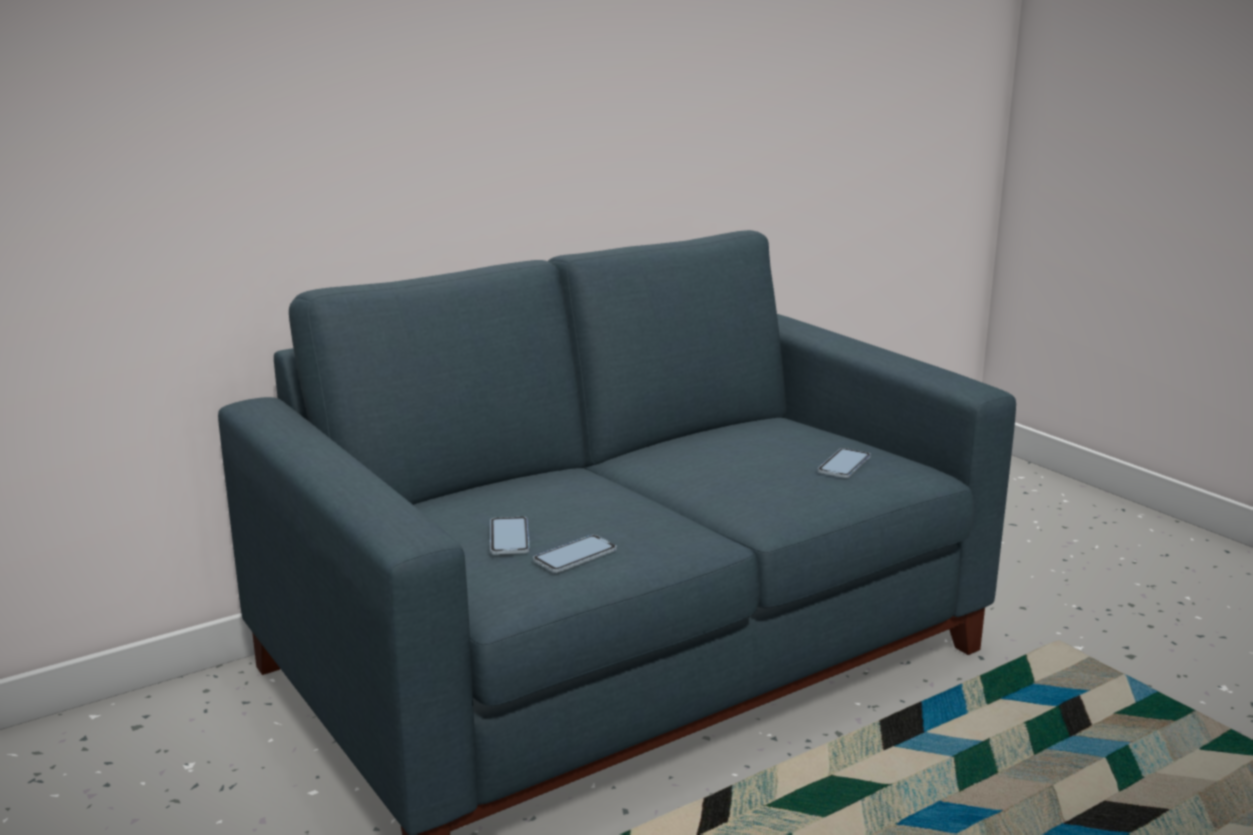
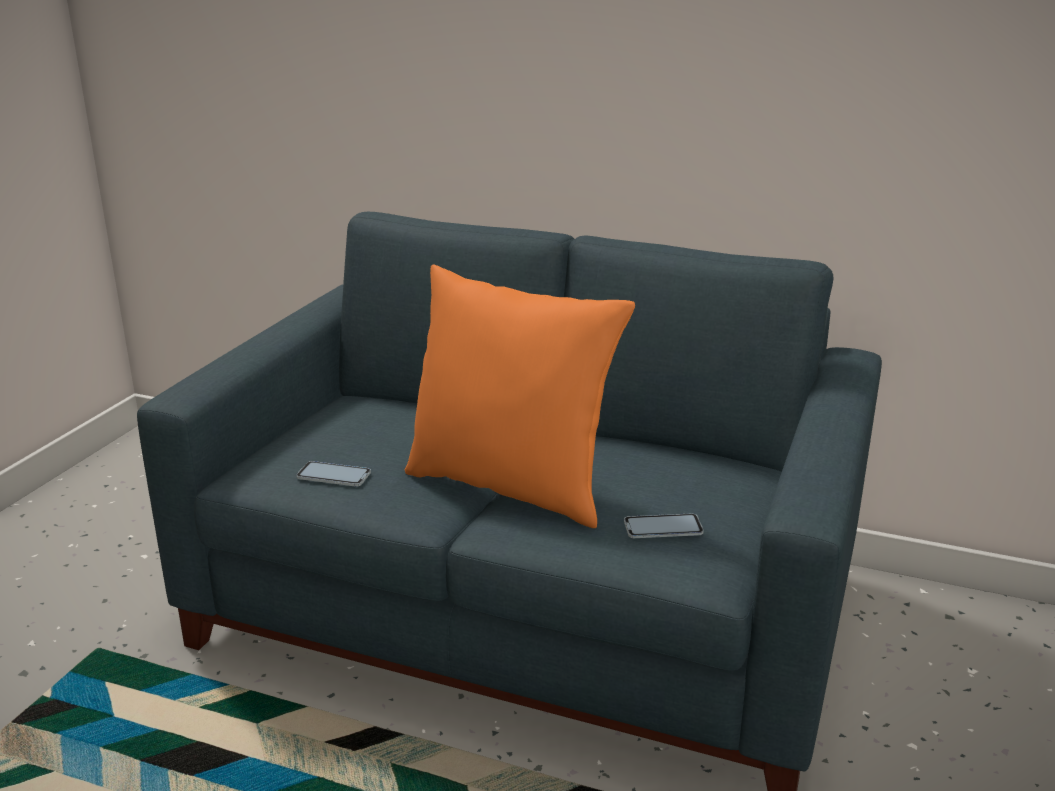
camera: 55 degrees right, 5 degrees up
phone [490,517,529,555] -> none
none -> orange pillow [405,264,635,528]

